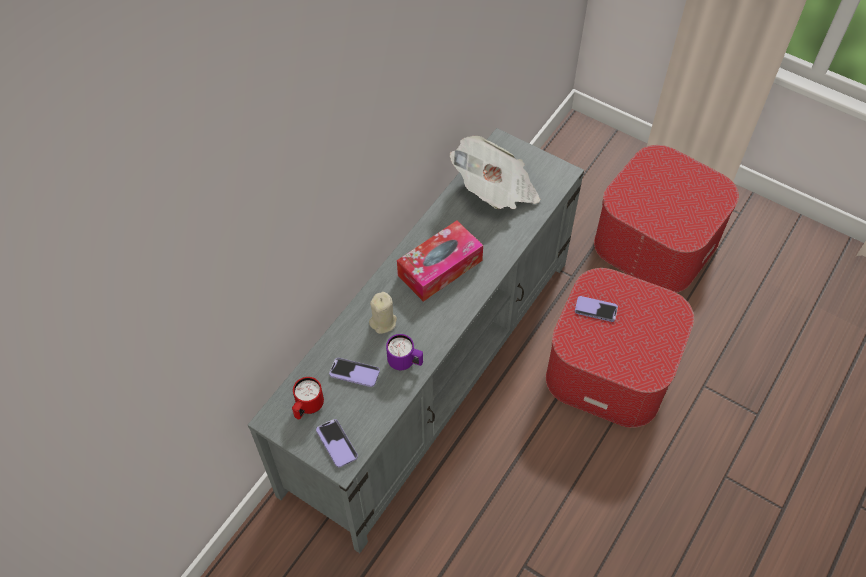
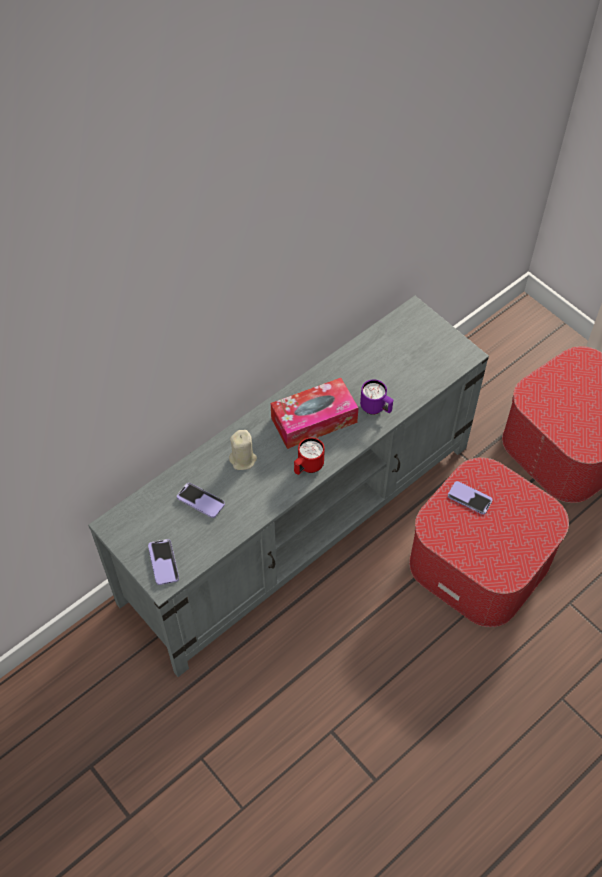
camera: 15 degrees right, 0 degrees up
red mug [292,377,324,419] -> red mug moved to [294,437,325,475]
purple mug [386,334,423,370] -> purple mug moved to [360,380,393,415]
newspaper [450,136,541,210] -> none

